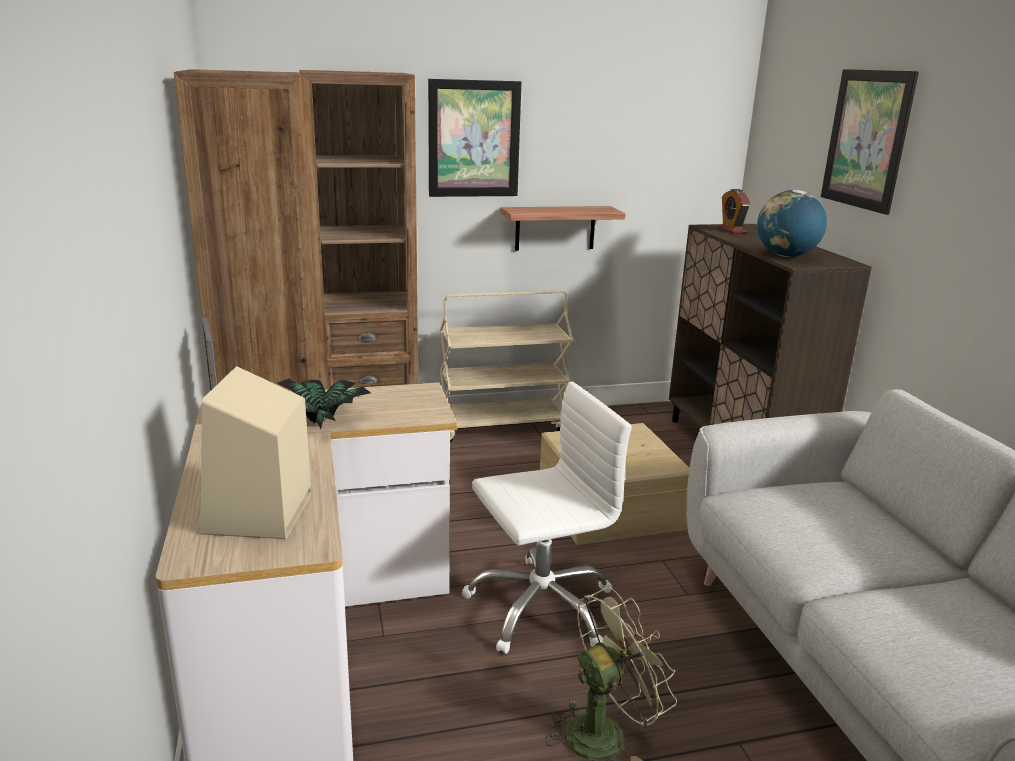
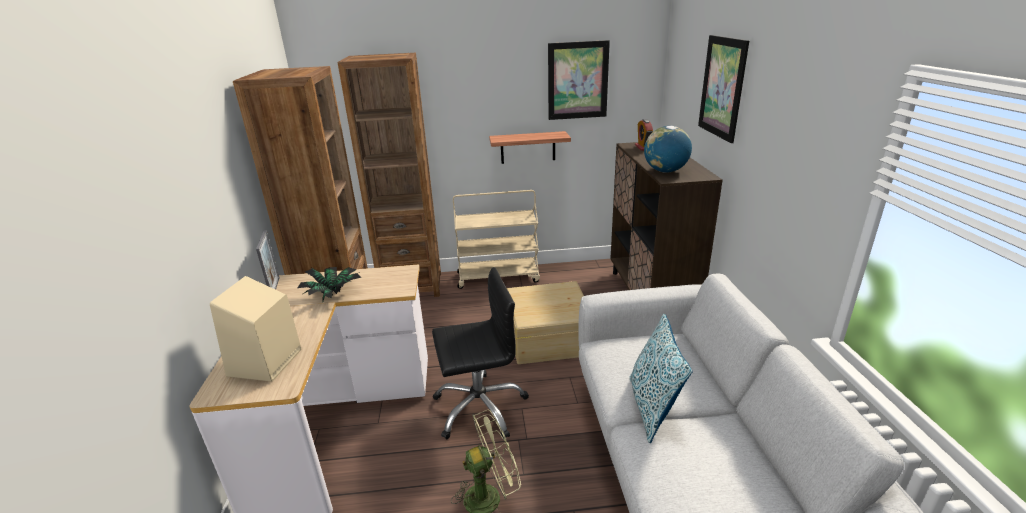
camera: 10 degrees right, 5 degrees up
picture [428,79,521,197] -> picture moved to [548,40,610,120]
white office chair [462,381,632,654] -> black office chair [432,267,529,439]
none -> pillow [629,314,693,443]

